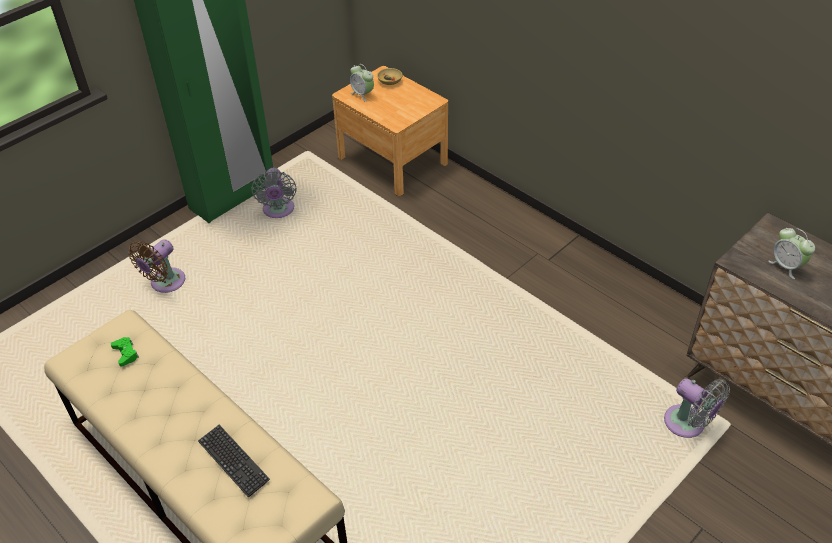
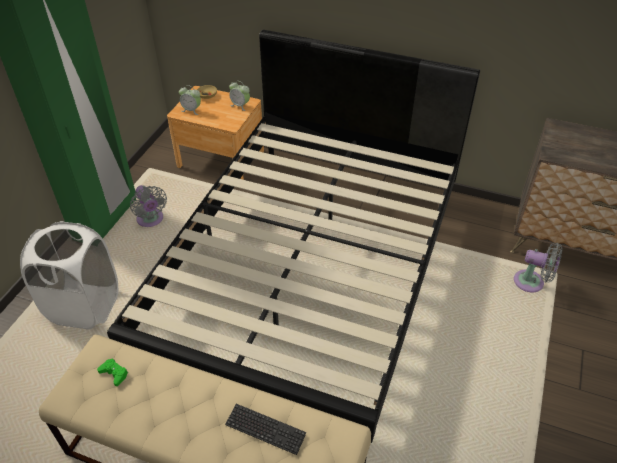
camera: 25 degrees left, 0 degrees up
brown fan [128,239,185,293] -> white laundry basket [20,221,118,329]
alarm clock [768,228,815,279] -> alarm clock moved to [229,81,250,111]
none -> black bed [107,30,480,443]

